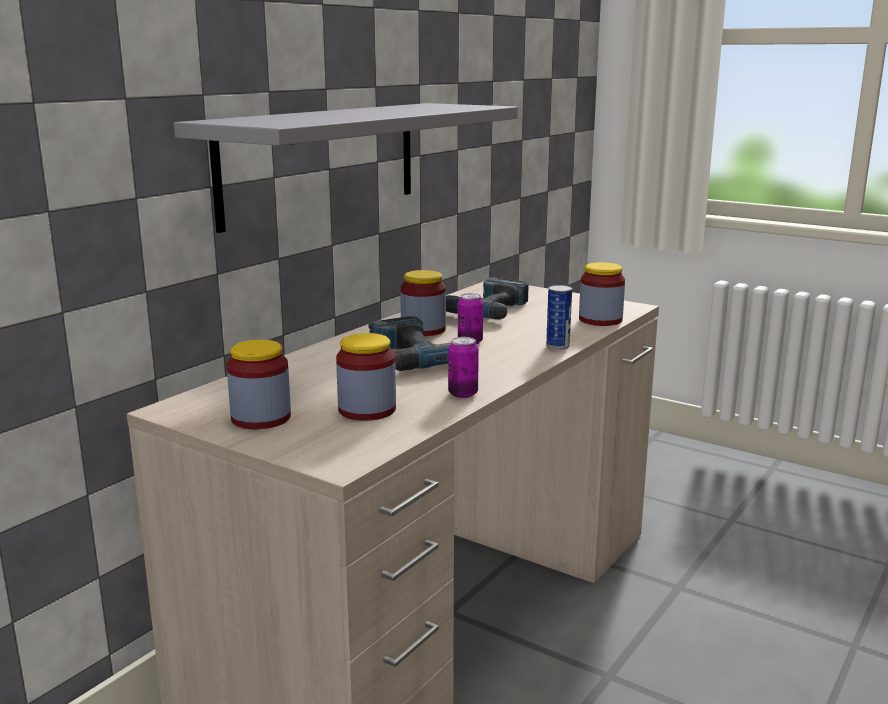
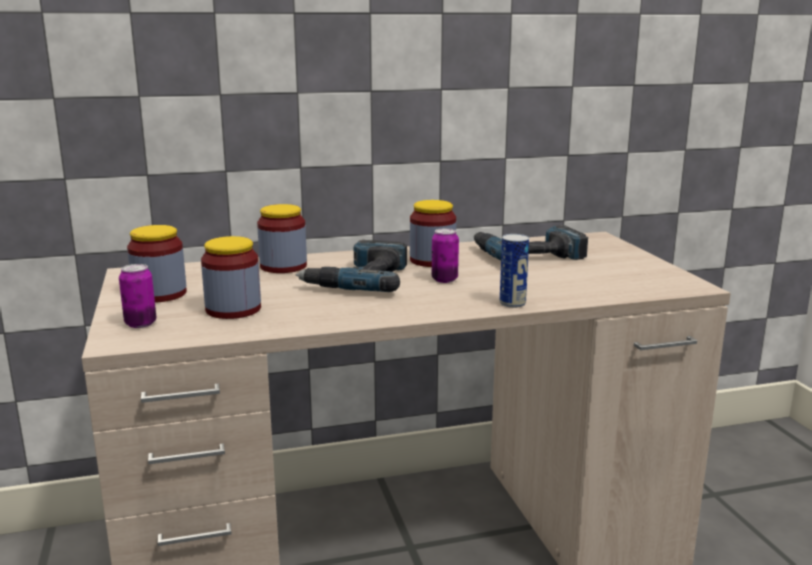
camera: 40 degrees right, 0 degrees up
grey shelf [174,103,518,233] -> none
can [448,337,479,398] -> can moved to [119,264,156,328]
jar [579,262,625,326] -> jar moved to [257,204,307,273]

